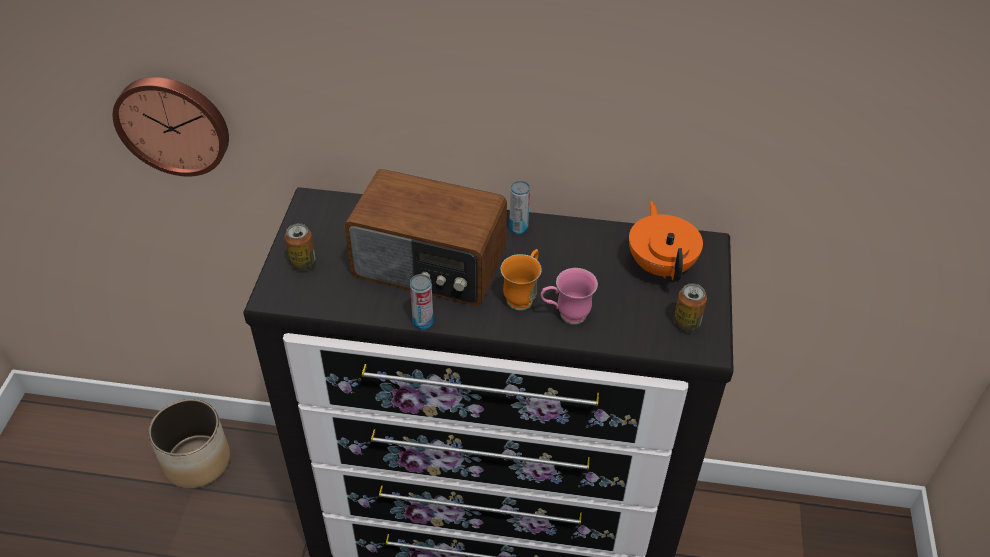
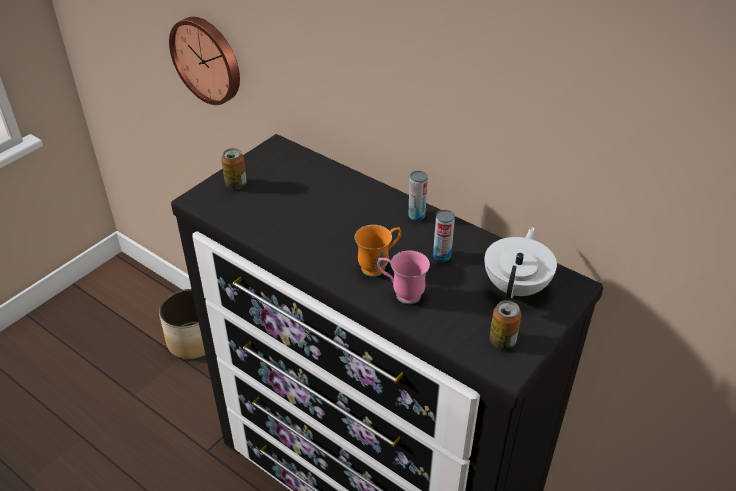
camera: 30 degrees right, 5 degrees down
radio [344,169,507,306] -> none
can [410,274,434,330] -> can moved to [433,210,455,262]
orange teapot [629,201,703,282] -> white teapot [485,227,557,300]

